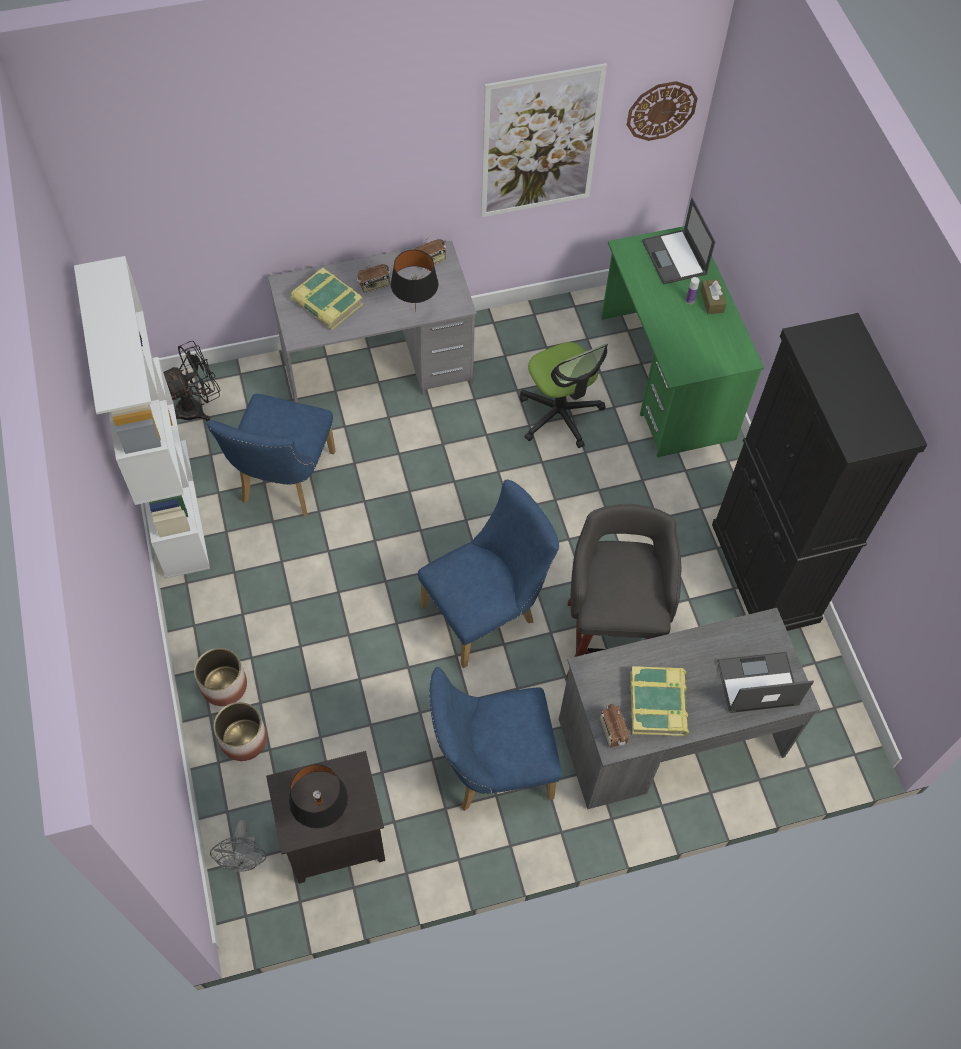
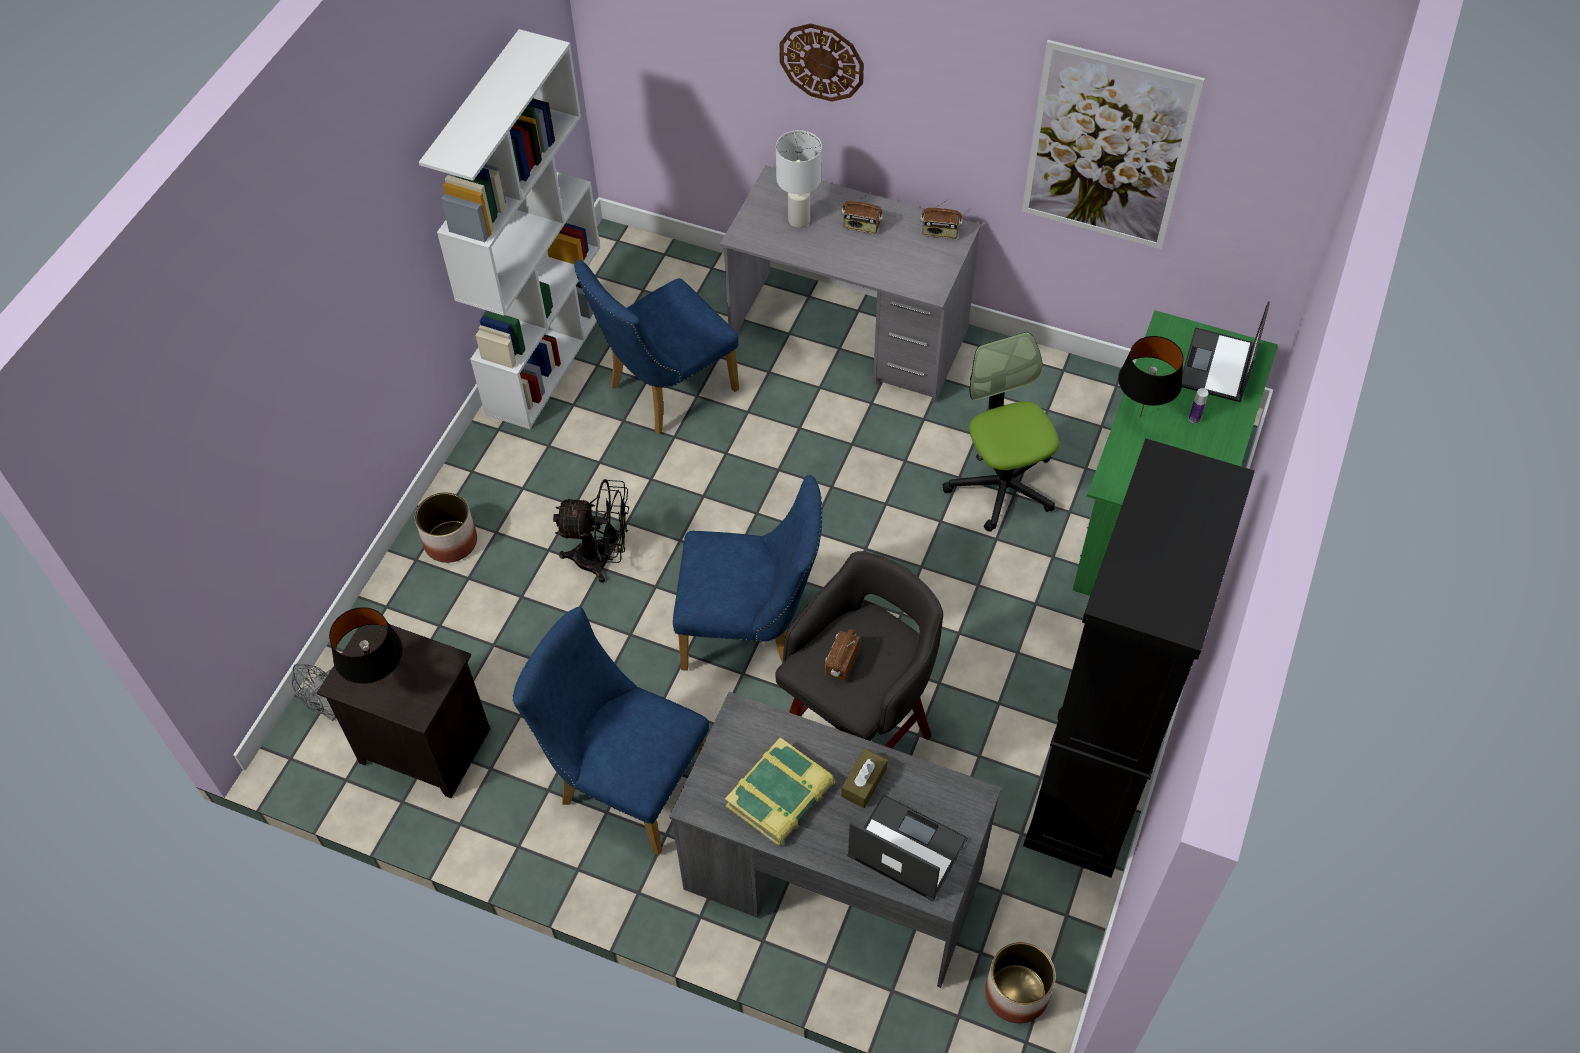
camera: 40 degrees right, 5 degrees down
black fan [163,341,220,421] -> black fan moved to [553,479,629,583]
planter [214,702,267,761] -> planter moved to [985,942,1056,1023]
book [290,267,363,330] -> white table lamp [776,130,822,228]
black table lamp [391,250,438,312] -> black table lamp moved to [1118,336,1183,417]
office chair [519,342,608,448] -> office chair turned 150 degrees clockwise [943,332,1059,532]
radio [600,704,629,747] -> radio moved to [825,629,860,681]
wall clock [627,81,698,141] -> wall clock moved to [779,23,864,102]
brown tissue box [700,279,726,314] -> brown tissue box moved to [841,749,888,808]

